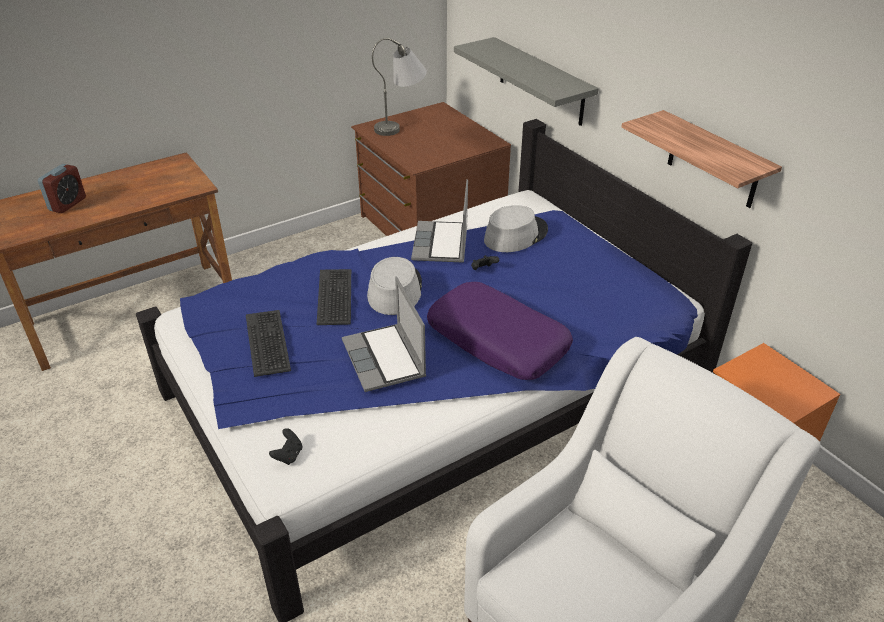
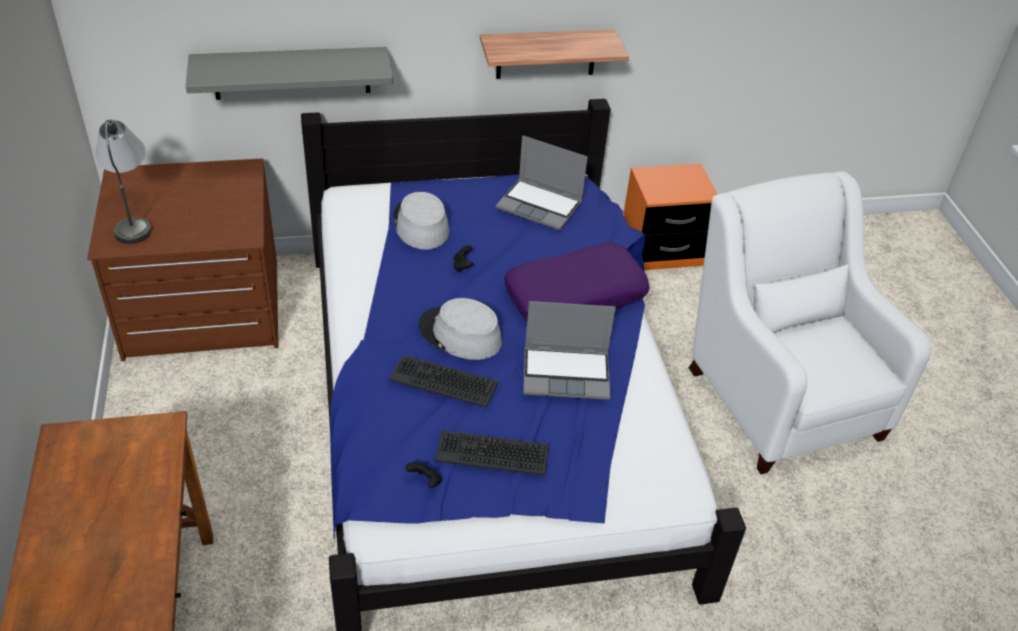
camera: 70 degrees left, 5 degrees up
alarm clock [38,164,86,213] -> none
black game controller [269,428,302,465] -> black game controller moved to [405,462,442,488]
laptop [411,180,468,262] -> laptop moved to [496,135,588,230]

